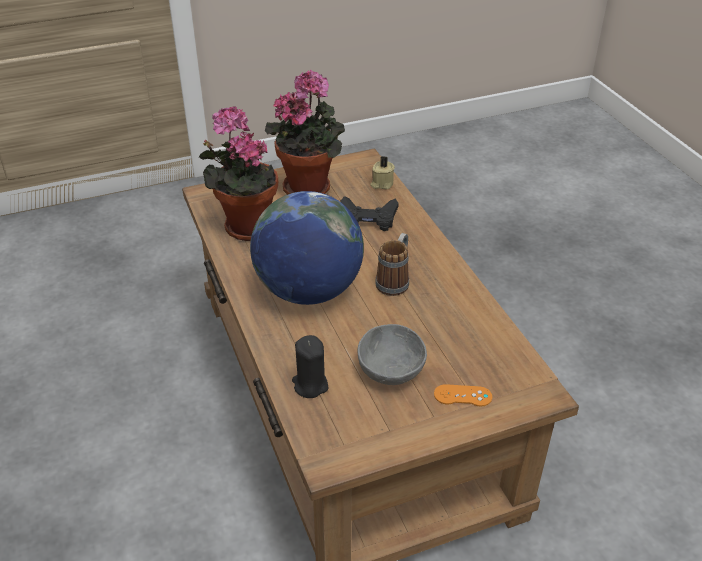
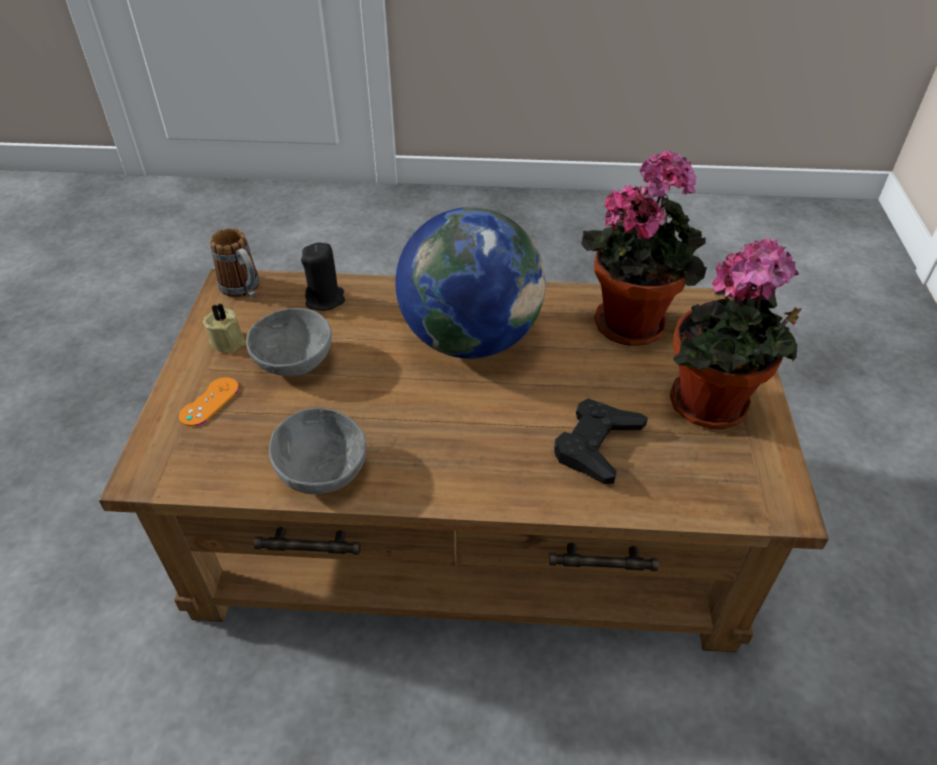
camera: 115 degrees right, 5 degrees up
beige candle [370,156,395,190] -> beige candle moved to [203,303,246,354]
mug [375,233,409,296] -> mug moved to [210,228,260,298]
none -> grey bowl [269,408,367,494]

